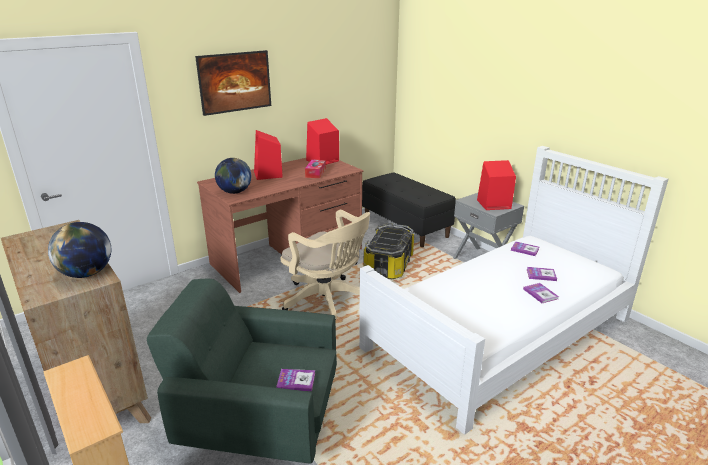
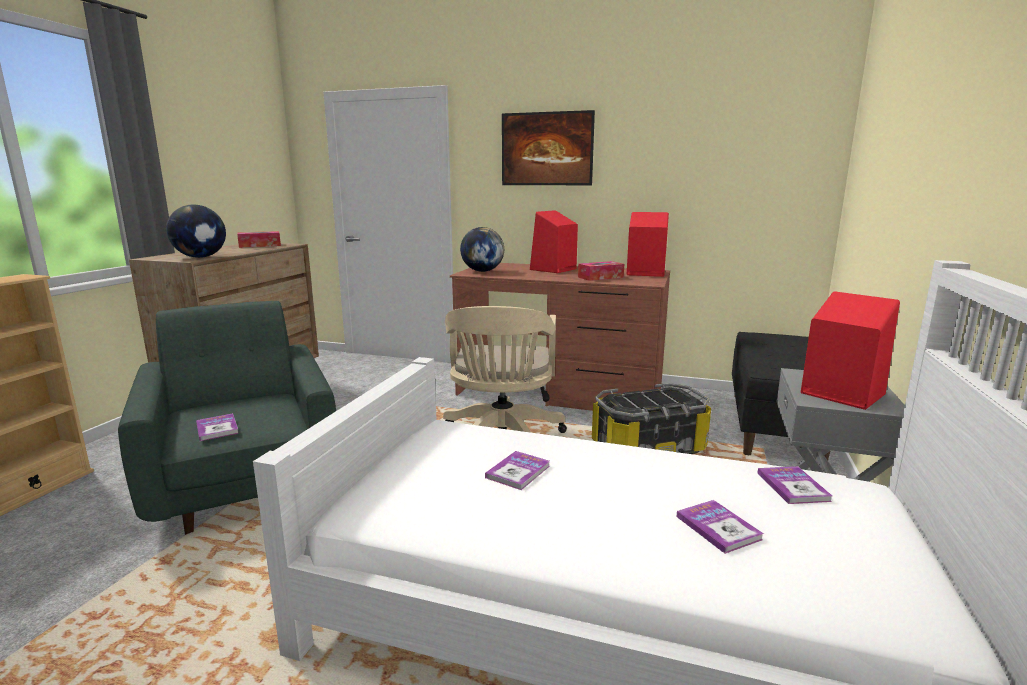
camera: 55 degrees right, 10 degrees down
book [523,283,559,303] -> book moved to [485,451,550,490]
none -> tissue box [237,231,281,248]

